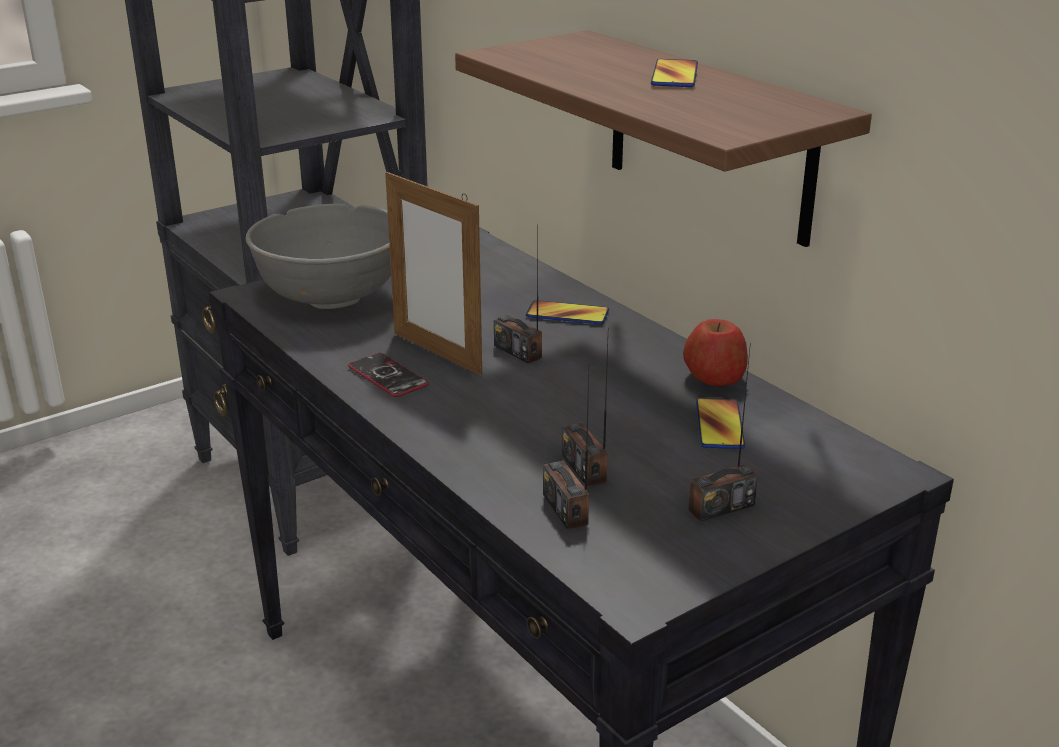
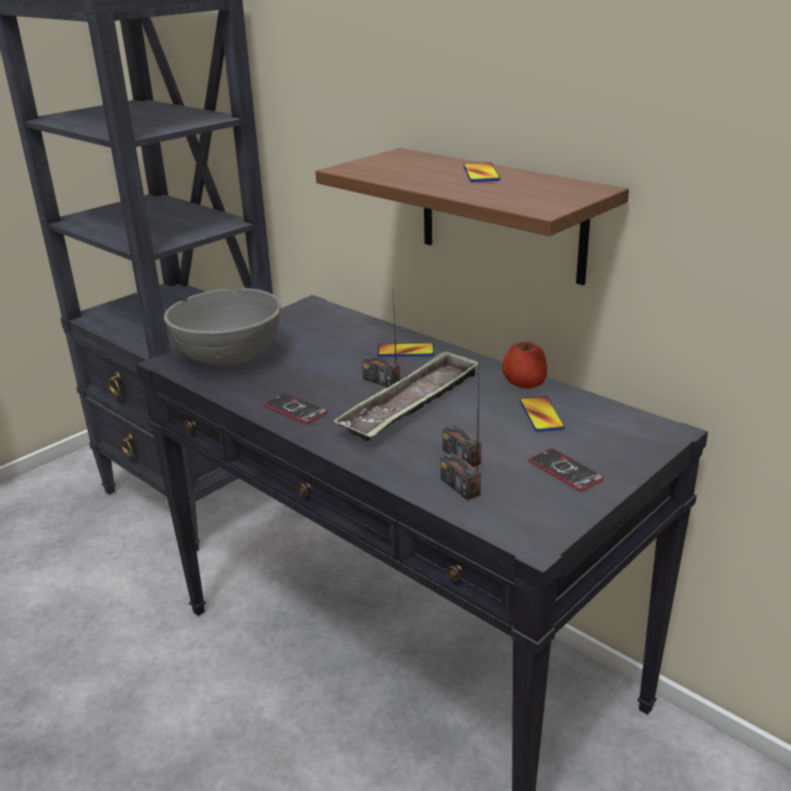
camera: 10 degrees left, 0 degrees up
picture frame [385,170,482,376] -> none
radio [688,343,758,522] -> phone [529,448,604,491]
none -> tray [334,350,480,441]

